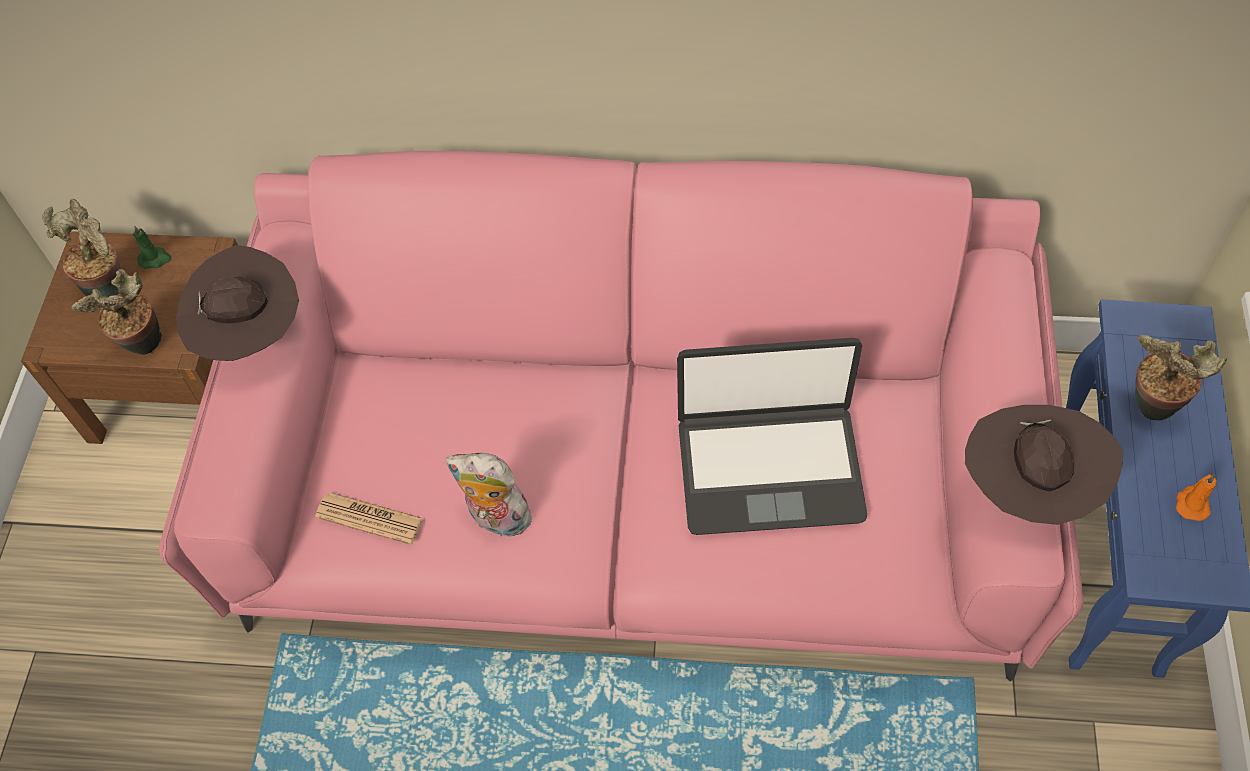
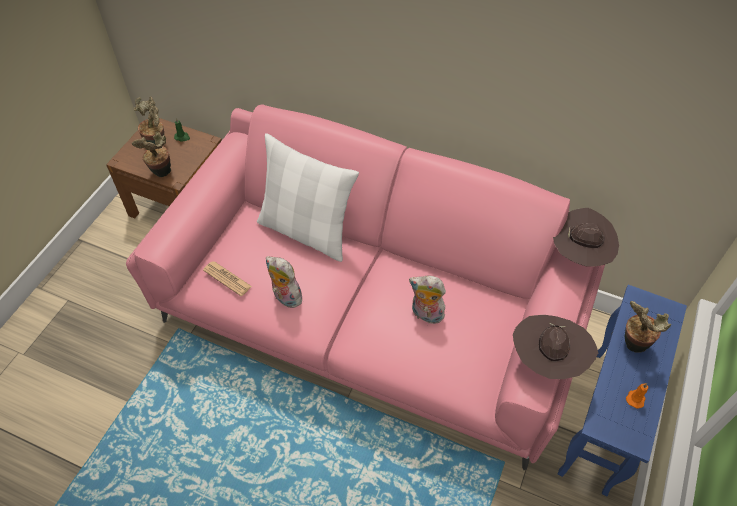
camera: 15 degrees right, 5 degrees down
brown hat [176,245,299,361] -> brown hat moved to [553,208,619,267]
laptop [677,338,867,535] -> plush toy [409,276,446,324]
none -> white pillow [257,133,359,262]

